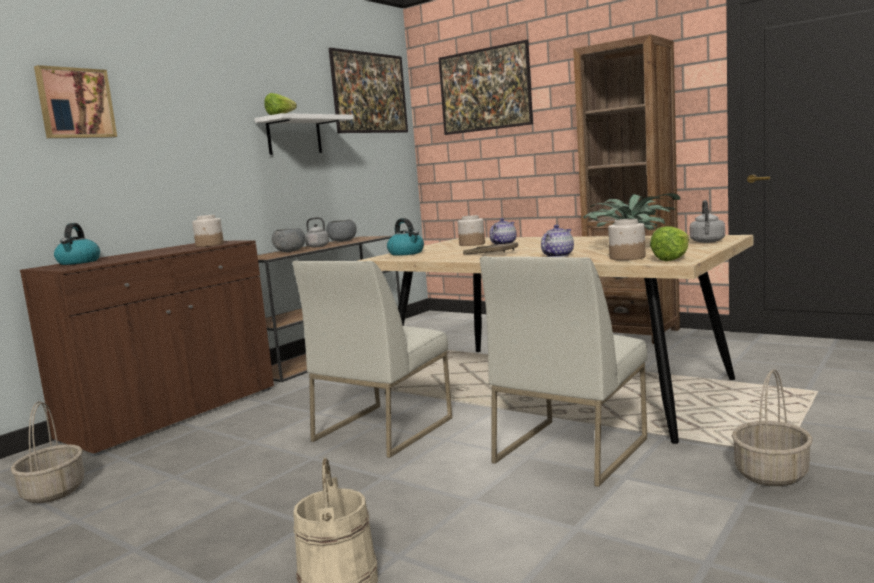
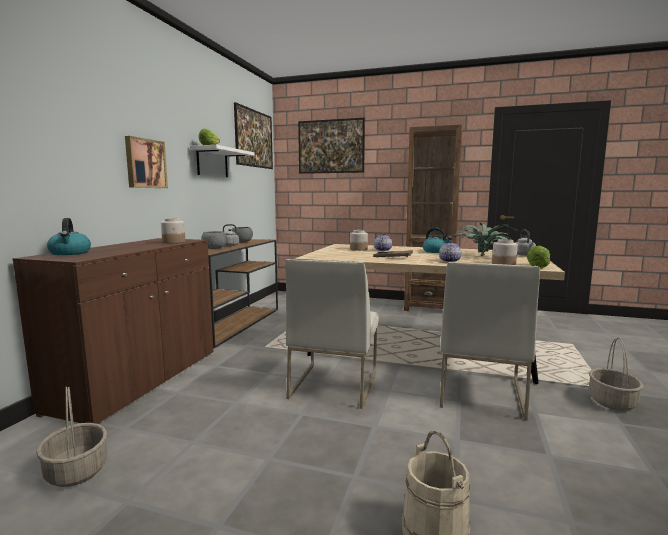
camera: 20 degrees left, 0 degrees up
picture [34,65,117,138] -> picture moved to [125,136,168,188]
kettle [387,218,424,256] -> kettle moved to [423,228,452,253]

